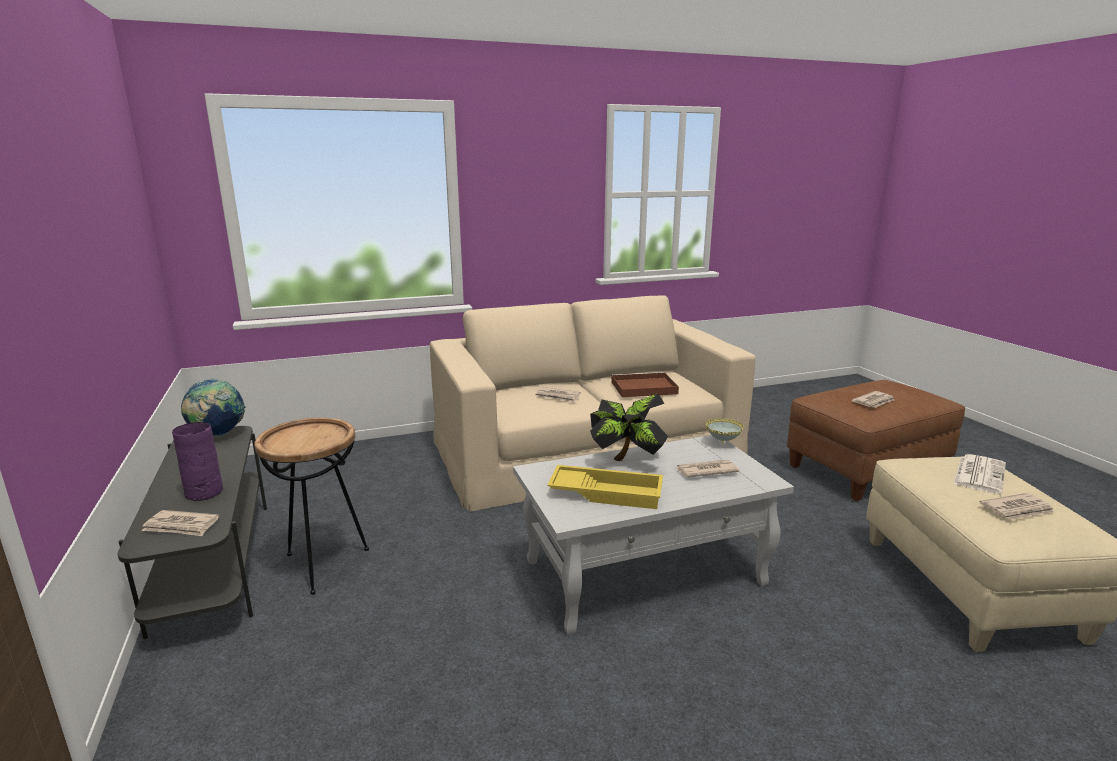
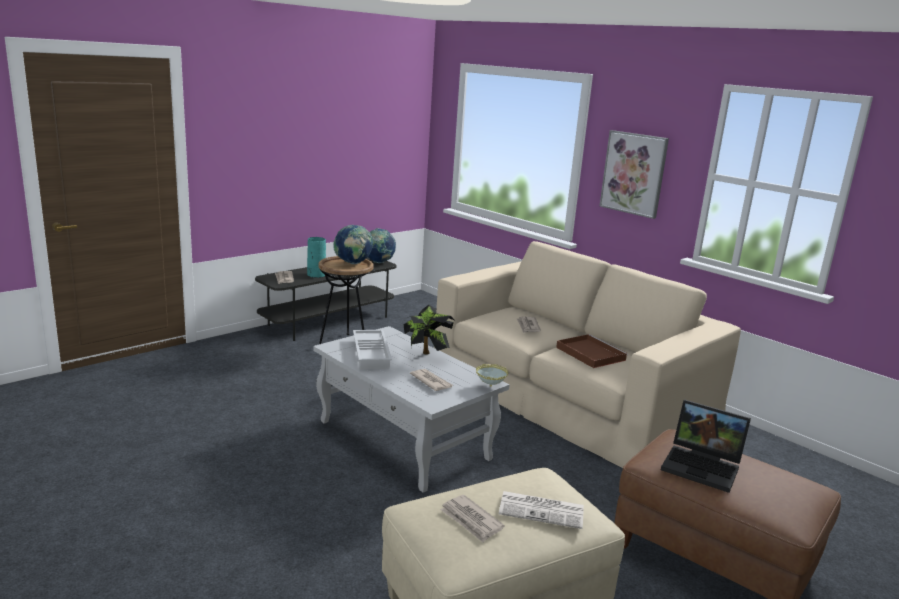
camera: 65 degrees right, 0 degrees up
purple vase [172,422,223,501] -> turquoise vase [307,237,326,278]
yellow tray [547,465,663,509] -> white tray [353,330,392,369]
newspaper [852,391,894,408] -> laptop [661,399,751,493]
none -> globe [333,225,373,264]
none -> picture [600,130,669,219]

